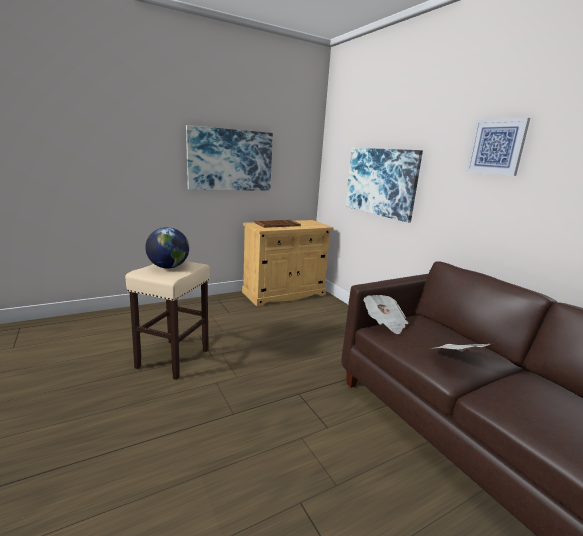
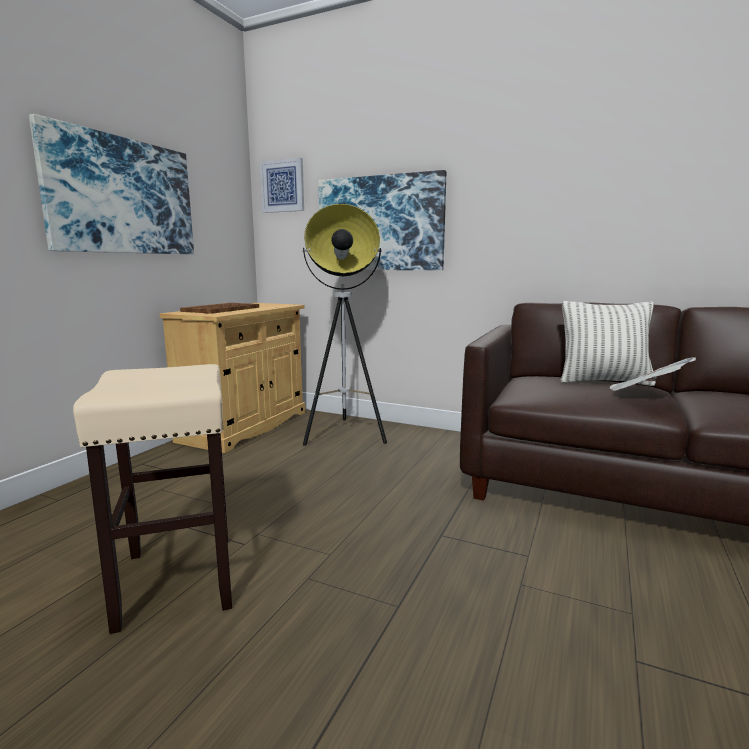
camera: 35 degrees left, 5 degrees down
globe [145,227,189,269] -> none
newspaper [364,295,408,334] -> none
picture [466,118,530,176] -> picture moved to [260,158,304,213]
none -> floor lamp [303,204,387,446]
none -> pillow [561,301,656,386]

